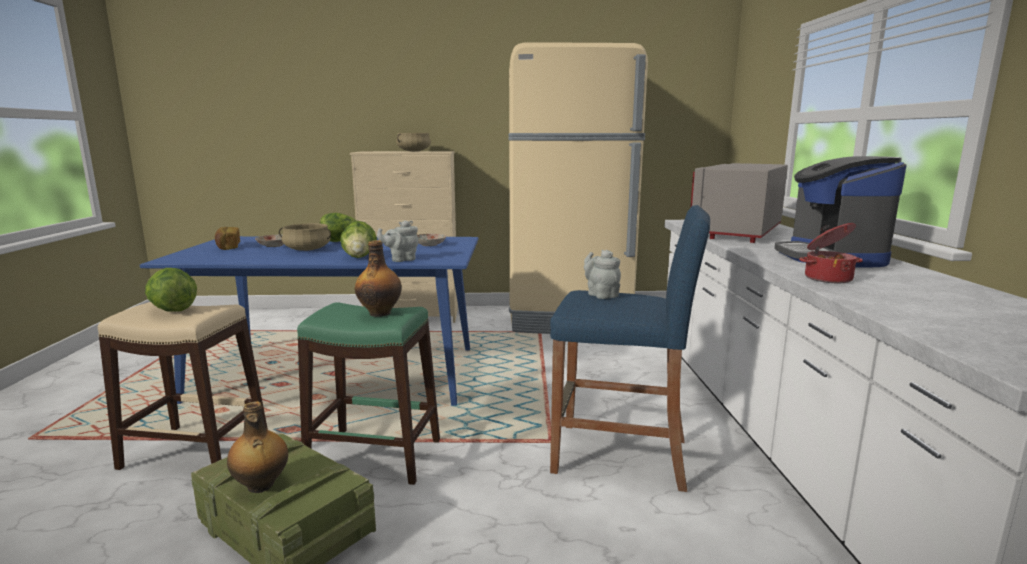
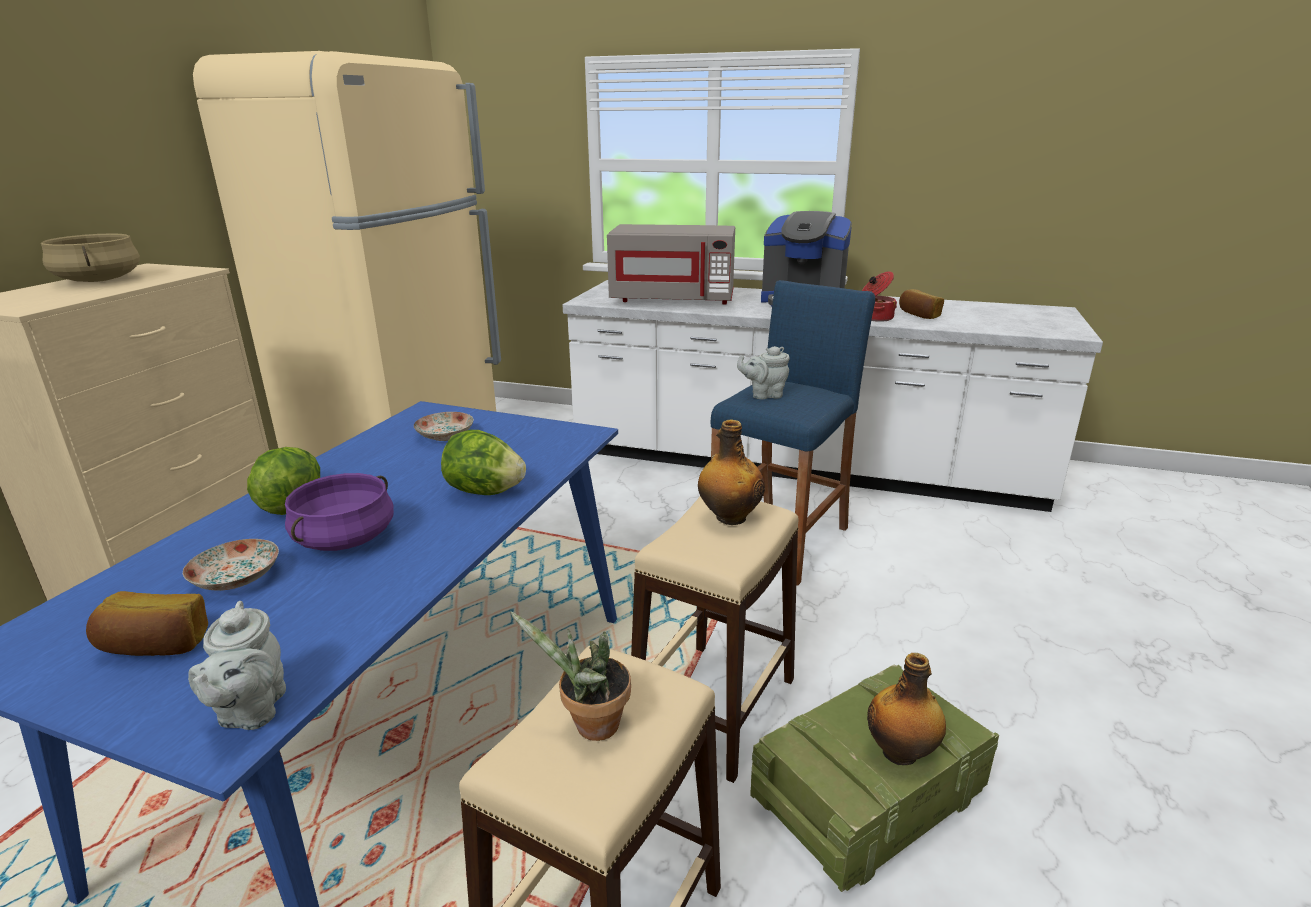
camera: 70 degrees left, 10 degrees up
lettuce [145,268,197,312] -> potted plant [510,611,631,741]
beige cooking pot [279,223,331,251] -> purple cooking pot [285,473,394,551]
green stool [297,302,440,485] -> beige stool [631,496,799,783]
grey teapot [377,220,419,262] -> grey teapot moved to [188,601,286,730]
grey microwave [691,163,788,243] -> grey microwave turned 45 degrees counterclockwise [607,224,735,305]
none -> bread [899,289,944,319]

